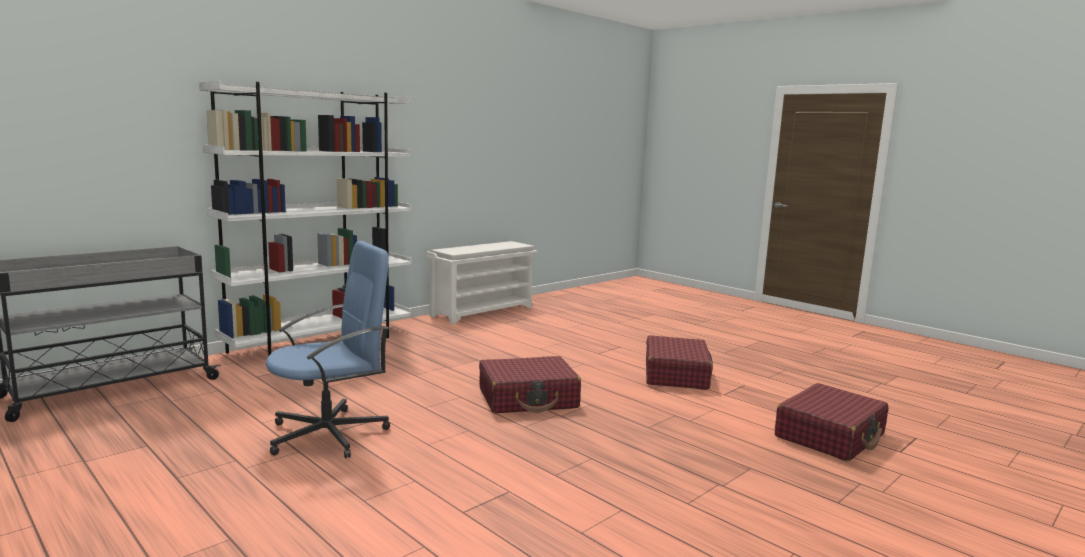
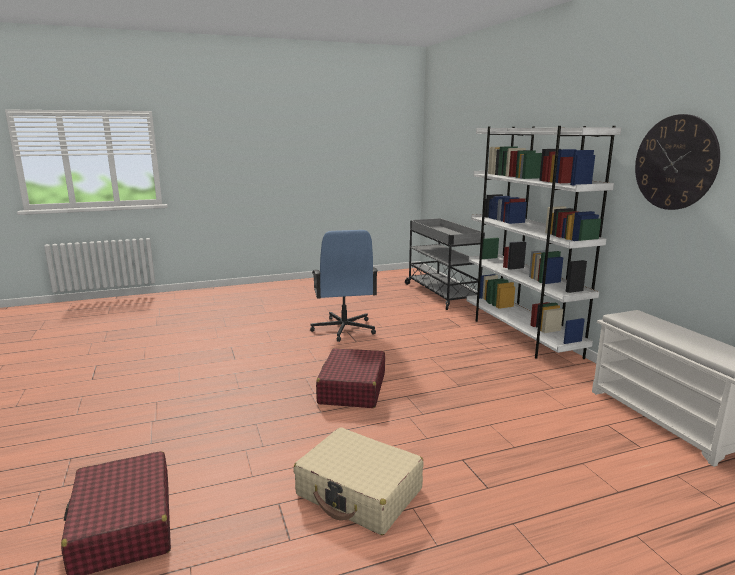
camera: 115 degrees right, 5 degrees up
red suitcase [646,335,713,390] -> beige suitcase [293,427,423,535]
none -> wall clock [635,114,720,210]

